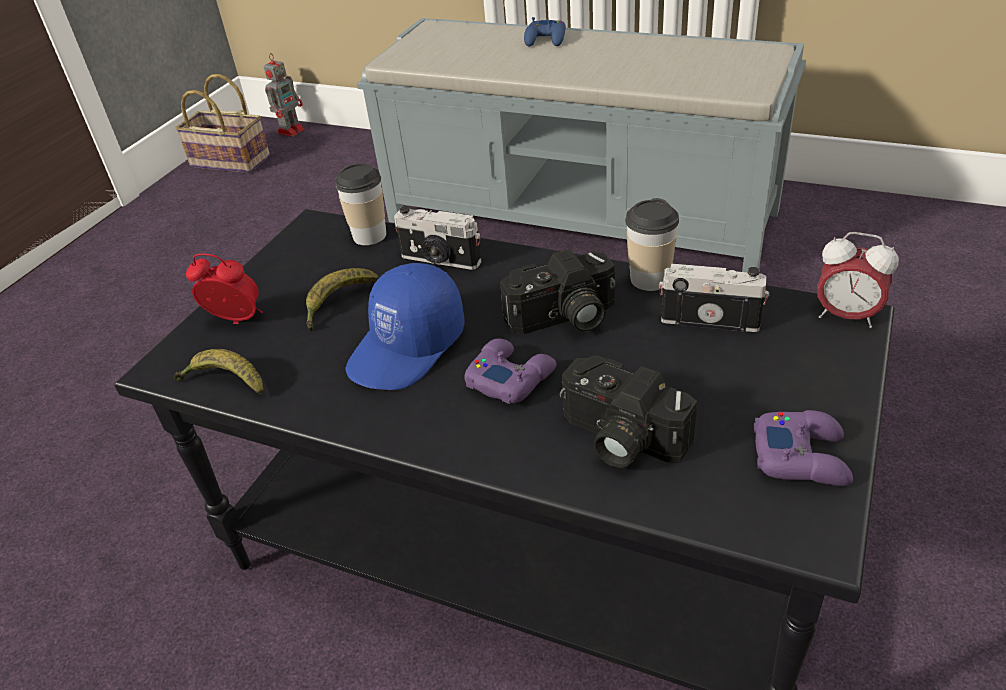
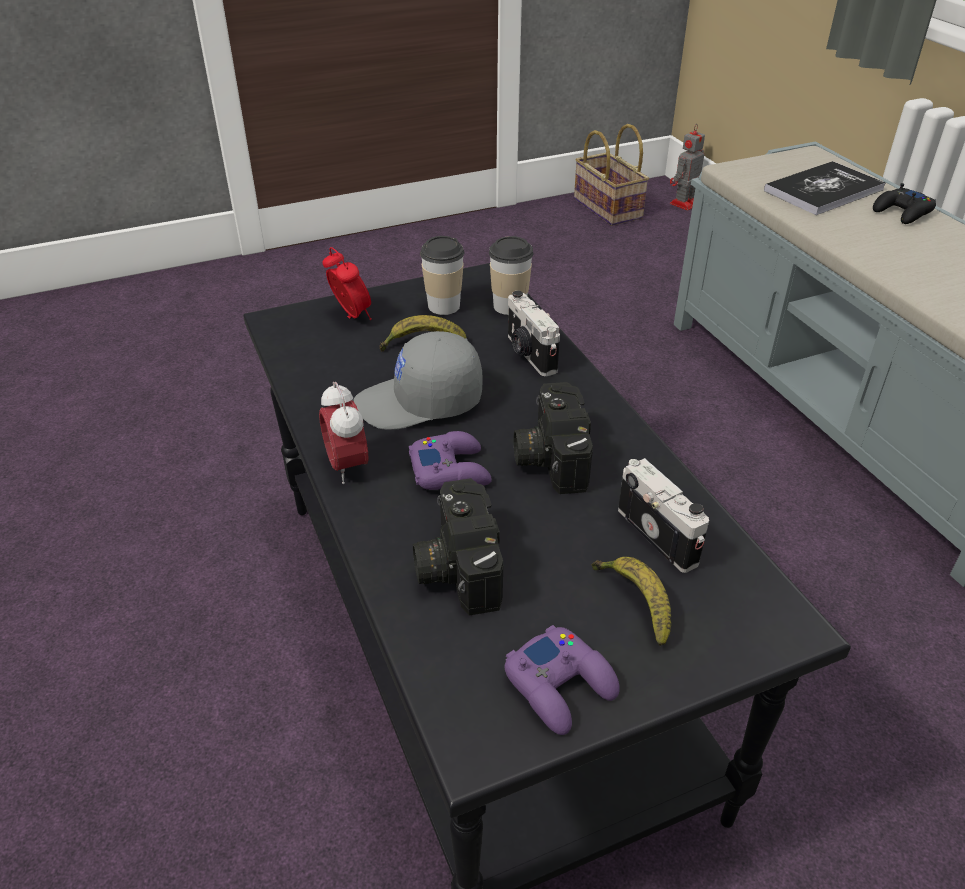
camera: 40 degrees right, 0 degrees up
banana [174,349,263,395] -> banana moved to [592,557,671,646]
toy robot [263,53,305,137] -> toy robot turned 150 degrees clockwise [670,125,705,211]
blue cap [345,263,465,390] -> grey cap [353,331,483,430]
camera [500,249,616,334] -> camera turned 60 degrees clockwise [514,382,593,494]
blue game controller [524,17,566,47] -> black game controller [873,183,936,224]
cup [625,198,679,291] -> cup moved to [420,236,465,315]
alarm clock [817,232,899,328] -> alarm clock moved to [319,382,369,484]
none -> book [764,161,885,215]

